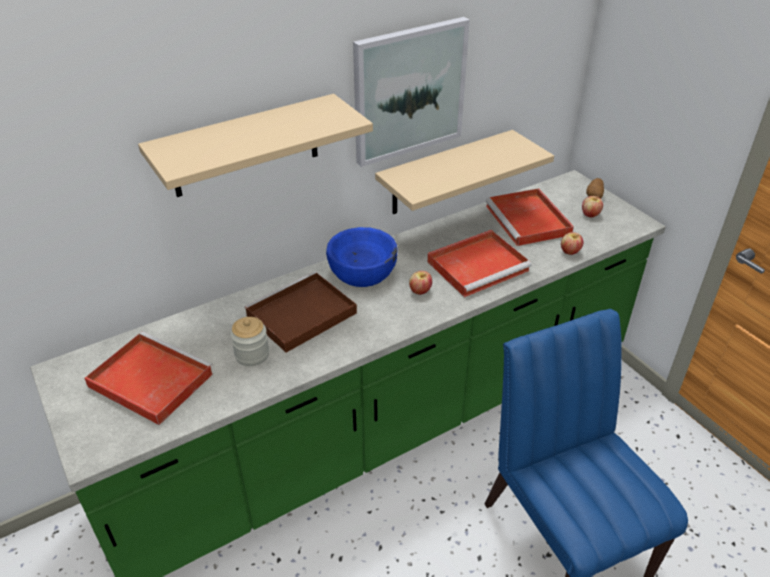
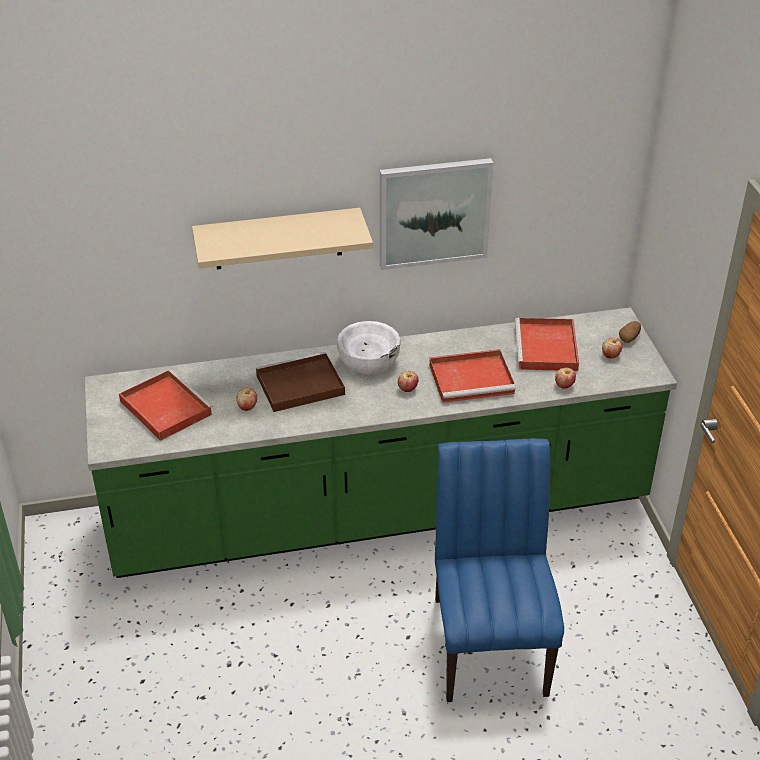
camera: 20 degrees right, 0 degrees up
jar [230,317,269,366] -> apple [236,388,257,411]
blue bowl [326,227,398,287] -> white bowl [337,321,401,375]
beige shelf [375,130,554,214] -> none

